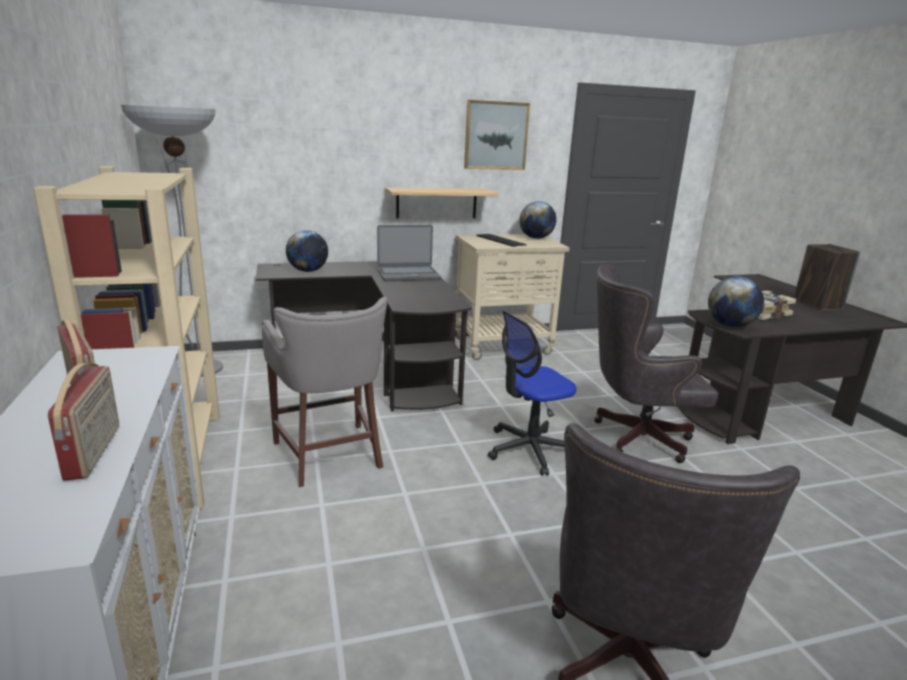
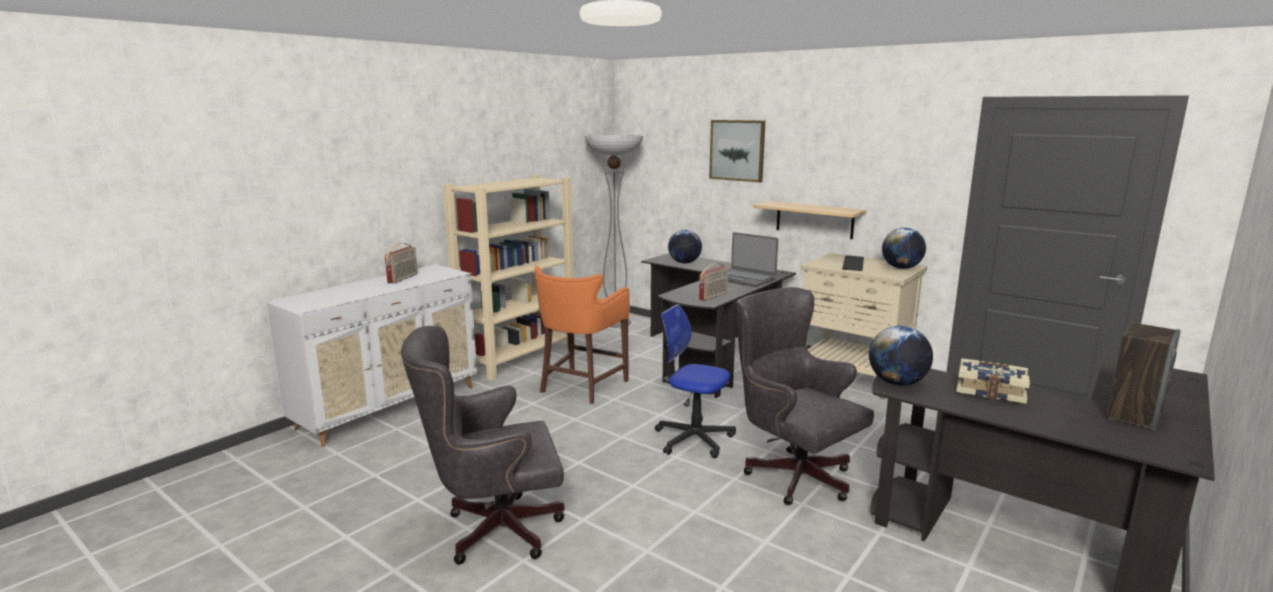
camera: 55 degrees right, 5 degrees down
radio [48,363,119,480] -> radio moved to [699,263,728,301]
grey stool [262,297,387,487] -> orange stool [535,266,630,404]
picture [464,100,530,170] -> picture moved to [709,120,765,182]

